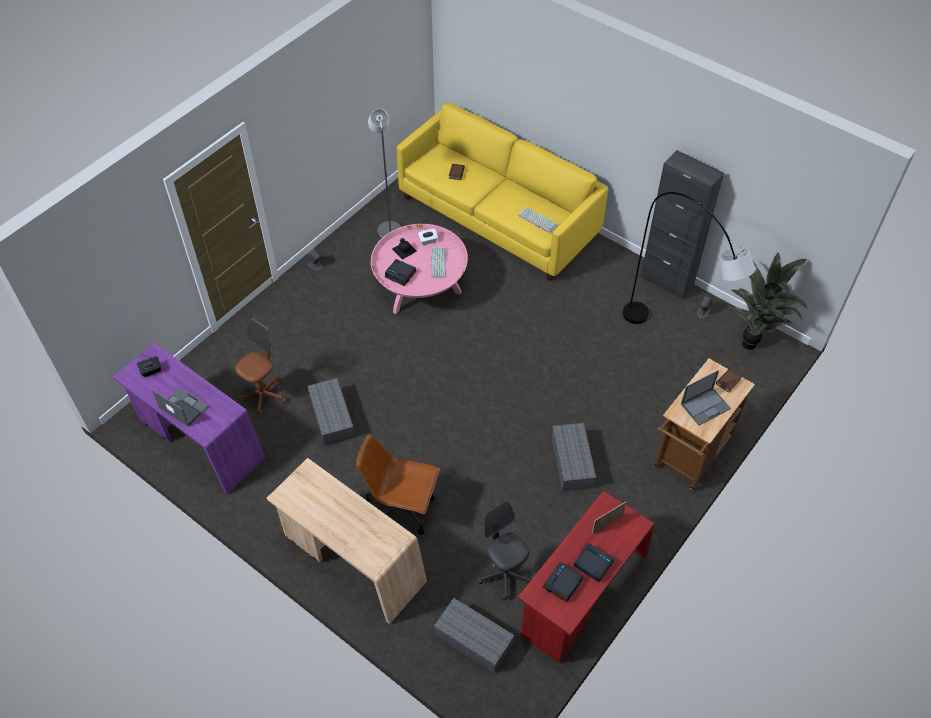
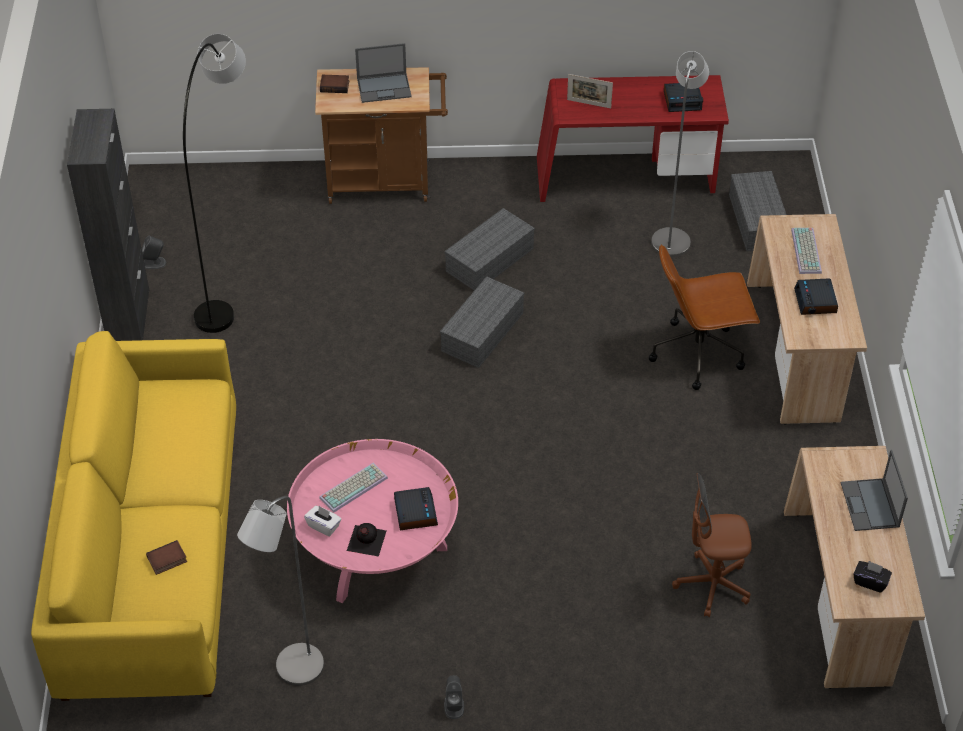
camera: 130 degrees left, 5 degrees down
purple desk [113,343,266,494] -> beige desk [784,446,925,689]
grey storage box [307,378,354,446] -> grey storage box moved to [440,276,524,368]
brown office chair [356,434,440,535] -> brown office chair turned 105 degrees clockwise [649,244,760,390]
grey office chair [478,501,531,601] -> grey floor lamp [651,51,709,257]
keyboard [518,207,557,233] -> keyboard moved to [791,228,822,274]
alarm clock [574,543,614,582] -> alarm clock moved to [794,278,838,315]
laptop [681,370,731,425] -> laptop turned 150 degrees clockwise [355,43,412,103]
potted plant [728,252,808,350] -> none

